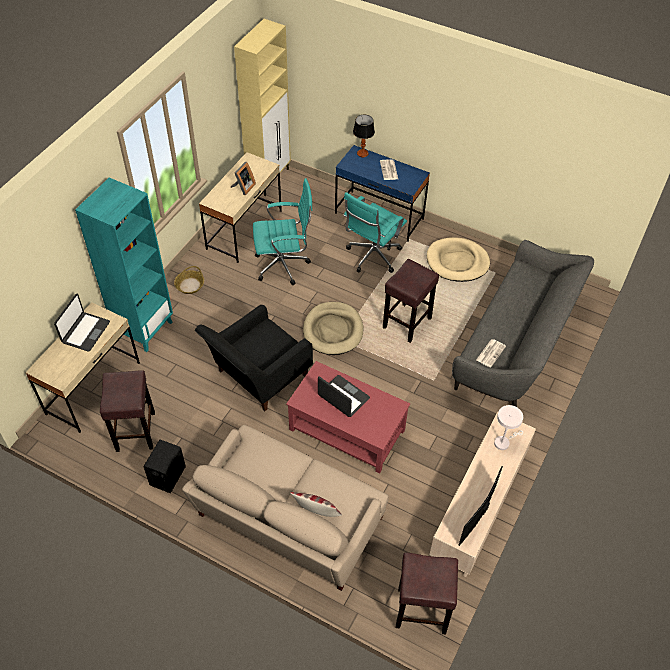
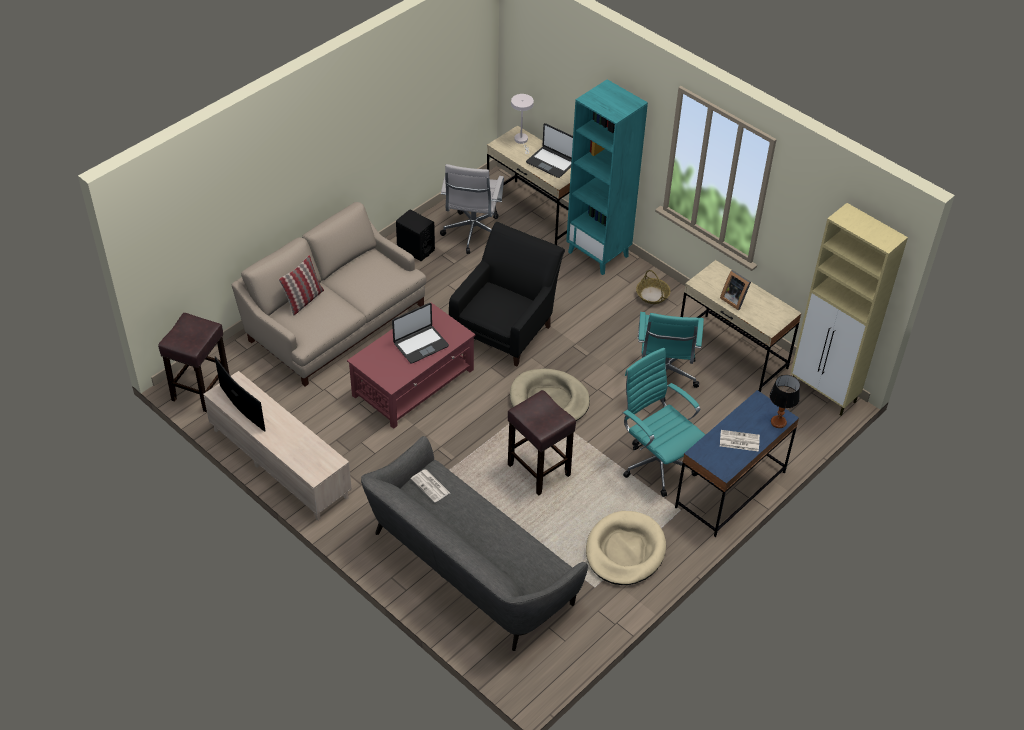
camera: 105 degrees right, 5 degrees down
brown stool [100,370,155,452] -> white office chair [440,164,504,254]
black armchair [195,305,313,411] -> black armchair turned 60 degrees clockwise [449,222,565,367]
white table lamp [494,405,523,450] -> white table lamp moved to [511,94,534,154]

